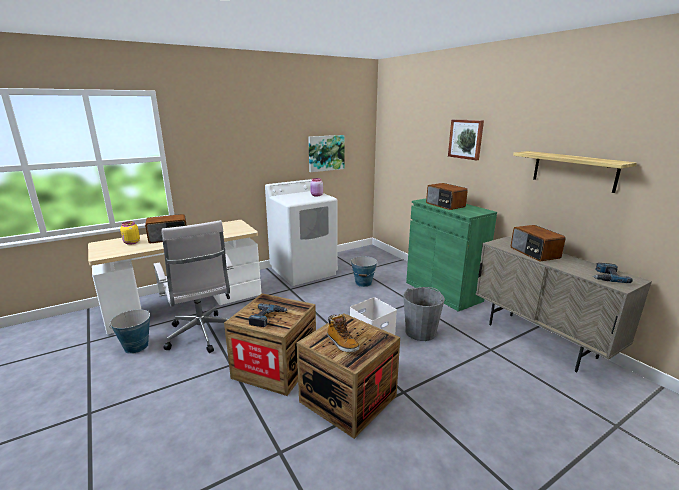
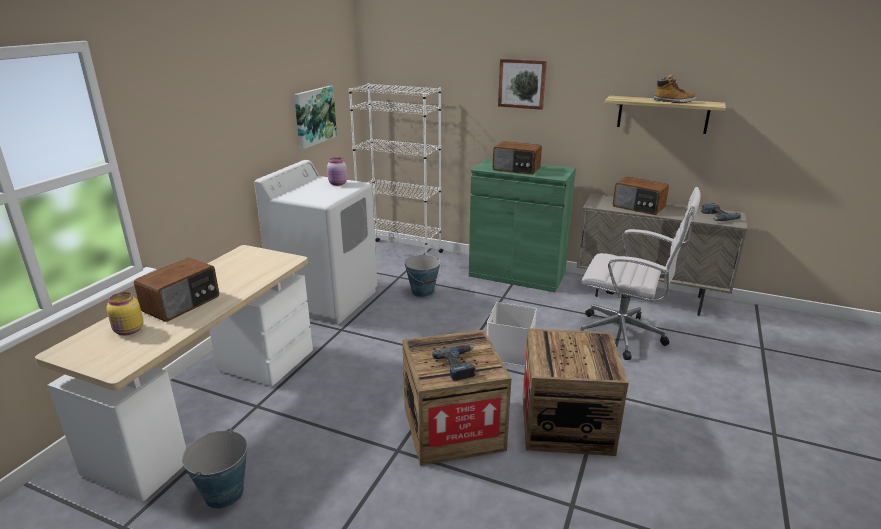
camera: 35 degrees left, 5 degrees up
white office chair [153,220,233,353] -> white office chair moved to [580,187,701,360]
boot [327,314,360,352] -> boot moved to [654,74,697,103]
grey bucket [403,287,445,341] -> none
none -> white bookcase [349,83,443,255]

